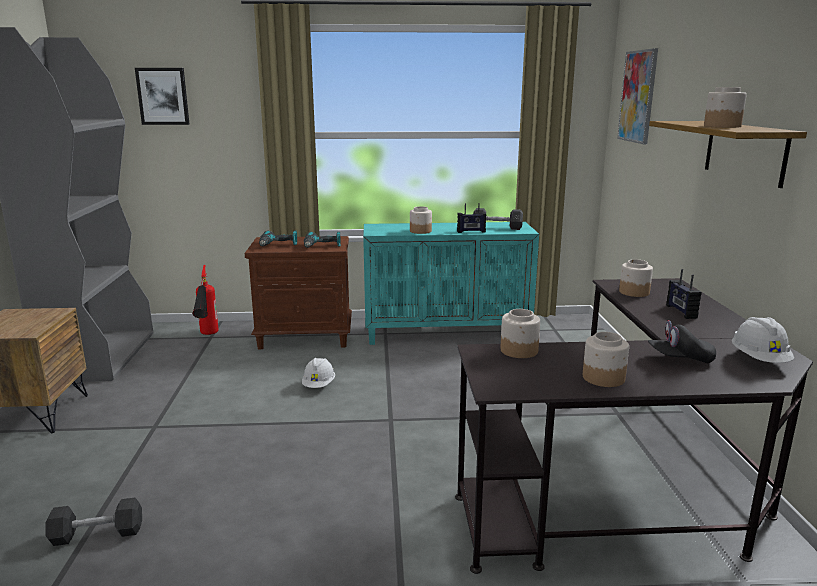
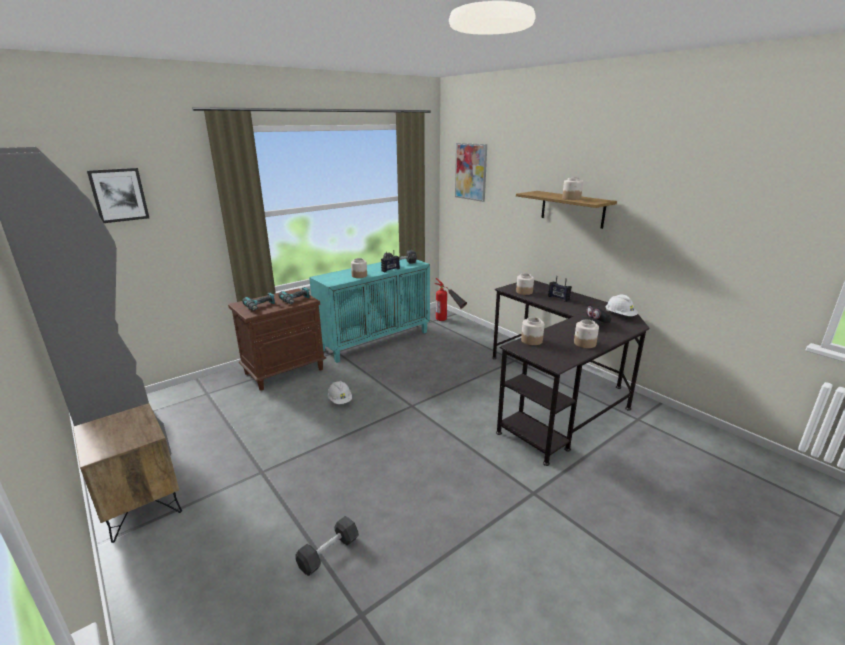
camera: 35 degrees left, 5 degrees up
fire extinguisher [192,265,218,335] -> fire extinguisher moved to [435,278,467,321]

